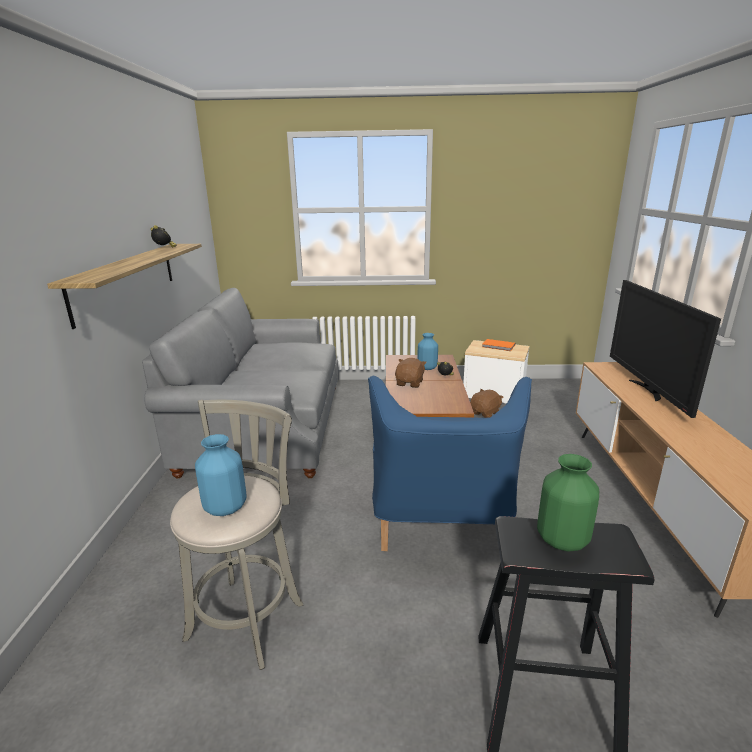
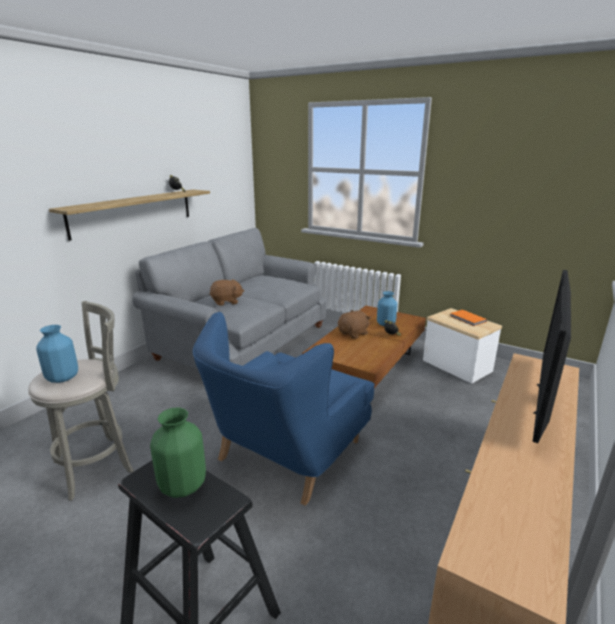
camera: 30 degrees right, 0 degrees up
brown plush toy [470,389,503,418] -> brown plush toy moved to [209,279,244,306]

